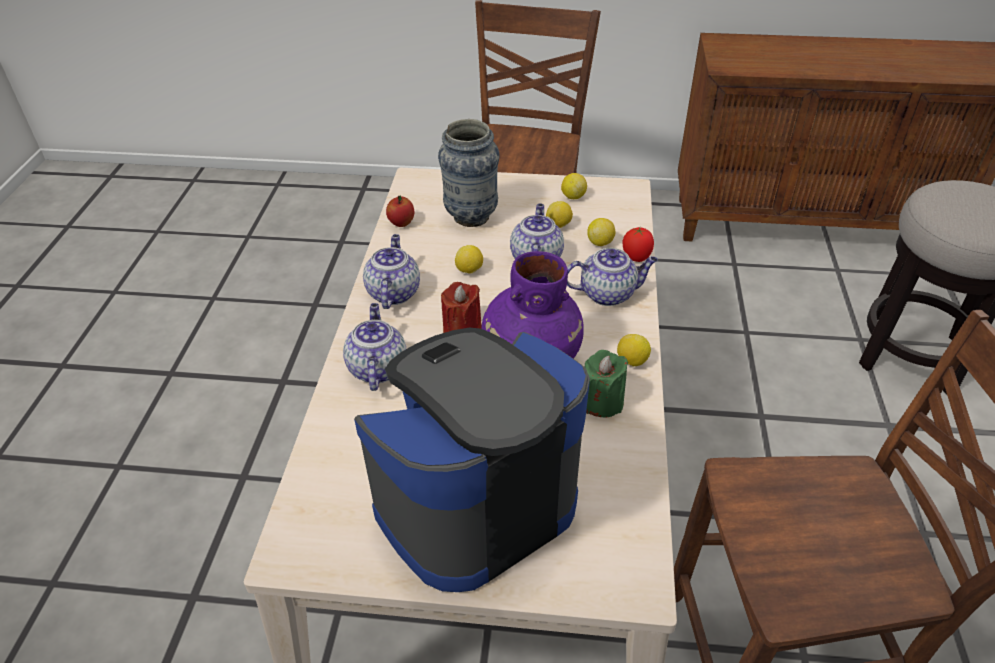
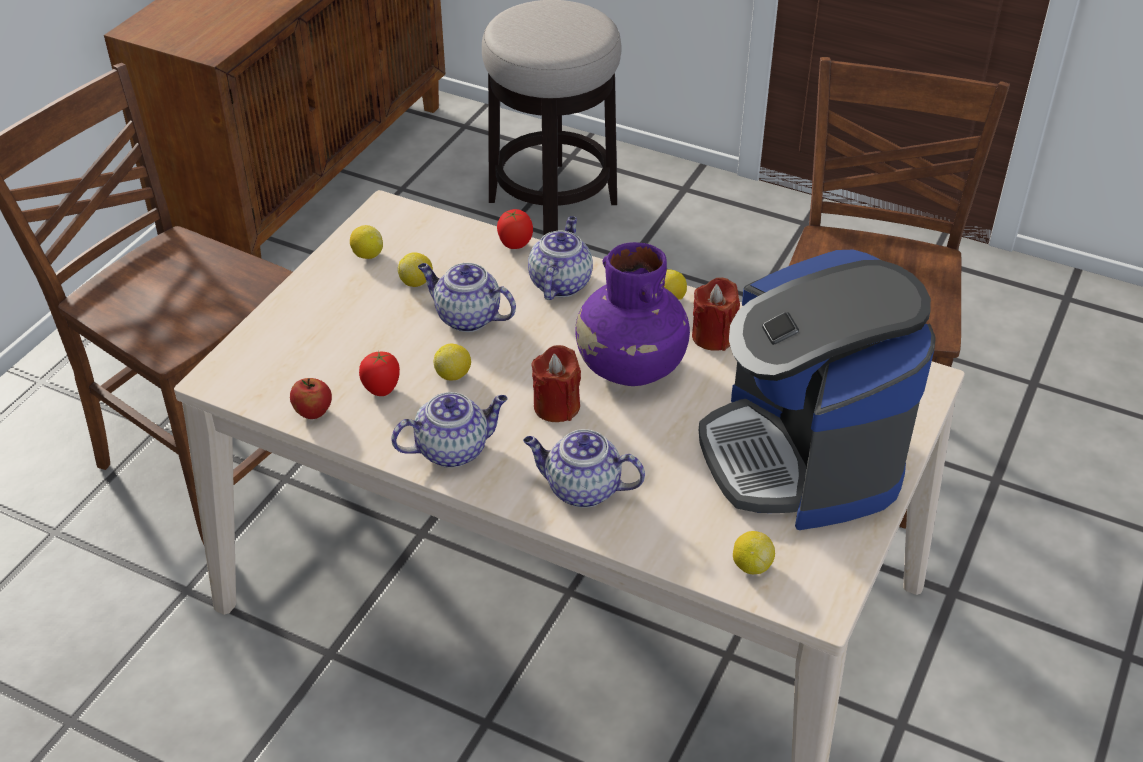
camera: 70 degrees left, 0 degrees up
teapot [363,234,420,309] -> teapot turned 135 degrees clockwise [391,392,508,468]
vase [438,119,500,227] -> none
green candle [585,350,628,418] -> red candle [692,278,740,351]
lemon [587,218,616,246] -> lemon moved to [733,531,775,574]
none -> tomato [359,351,400,396]

